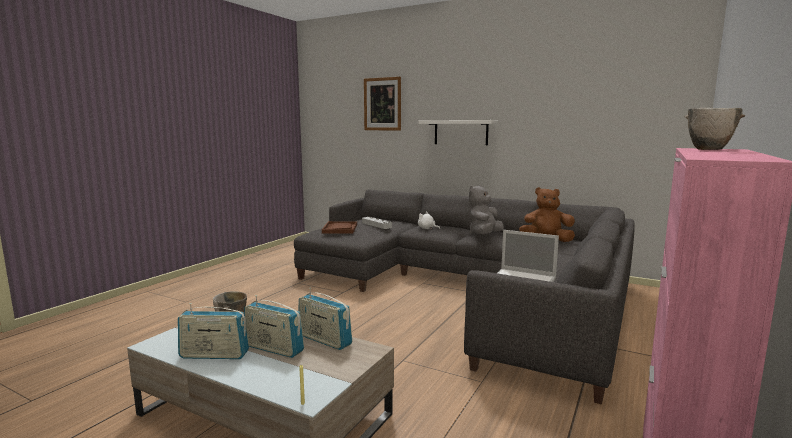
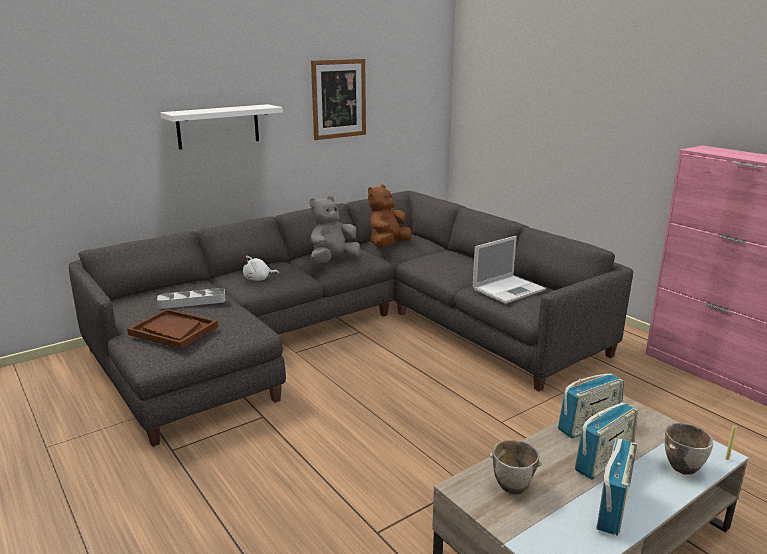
camera: 65 degrees left, 10 degrees up
picture [364,77,401,130] -> picture moved to [311,59,366,140]
grey plush toy [469,185,504,235] -> grey plush toy turned 75 degrees clockwise [309,196,361,264]
bowl [684,108,746,150] -> bowl moved to [665,423,713,475]

